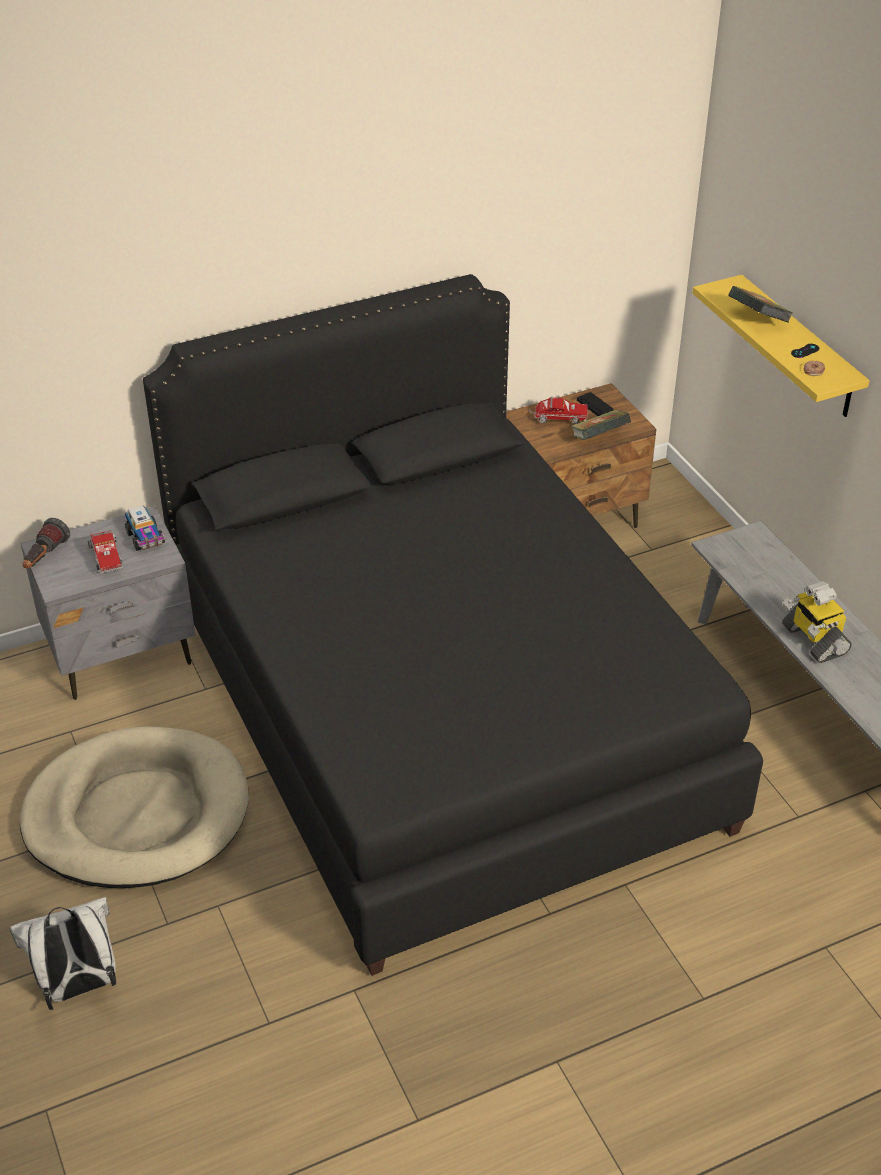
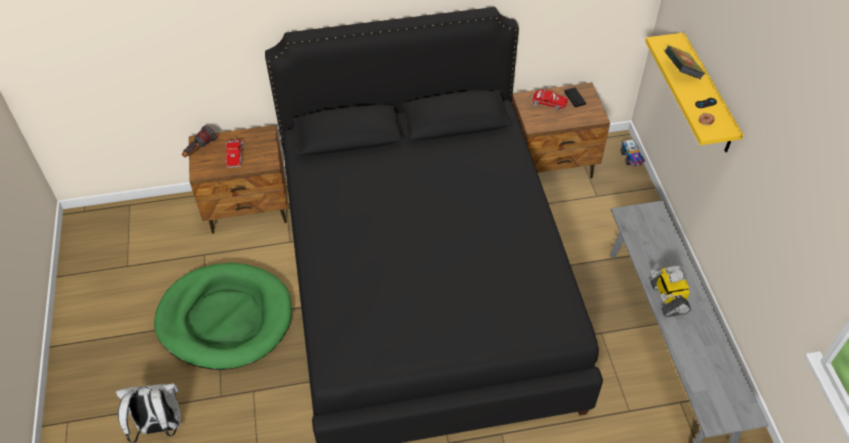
camera: 15 degrees right, 10 degrees up
grey nightstand [20,506,196,700] -> brown nightstand [189,125,288,234]
beige dog bed [20,726,249,888] -> green dog bed [154,262,292,370]
toy truck [125,505,165,551] -> toy truck moved to [621,139,645,166]
book [571,409,631,440] -> none

